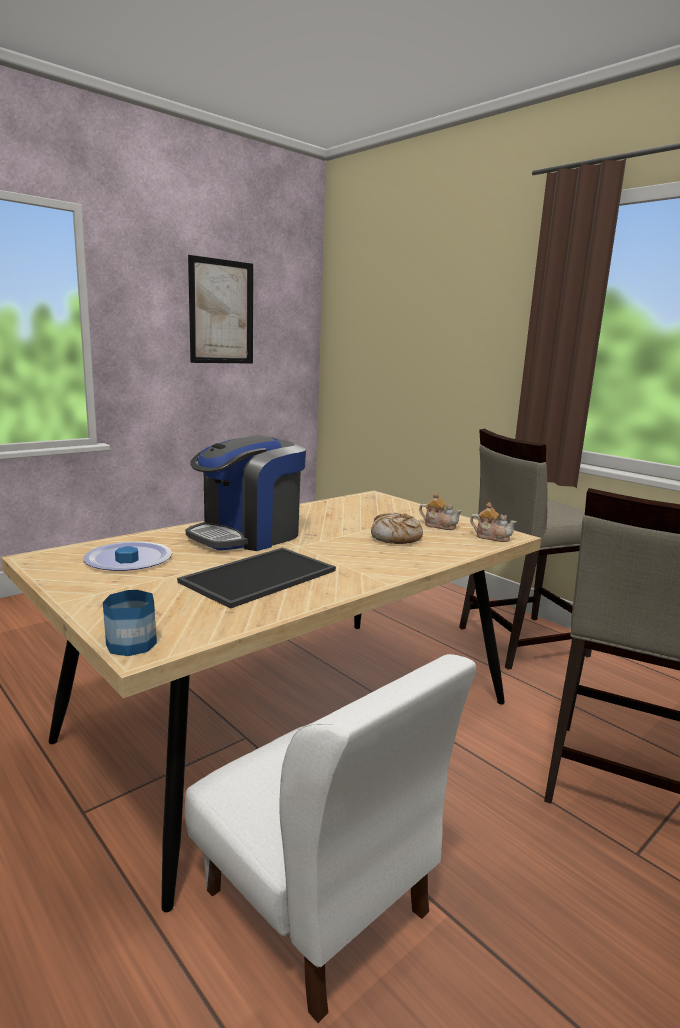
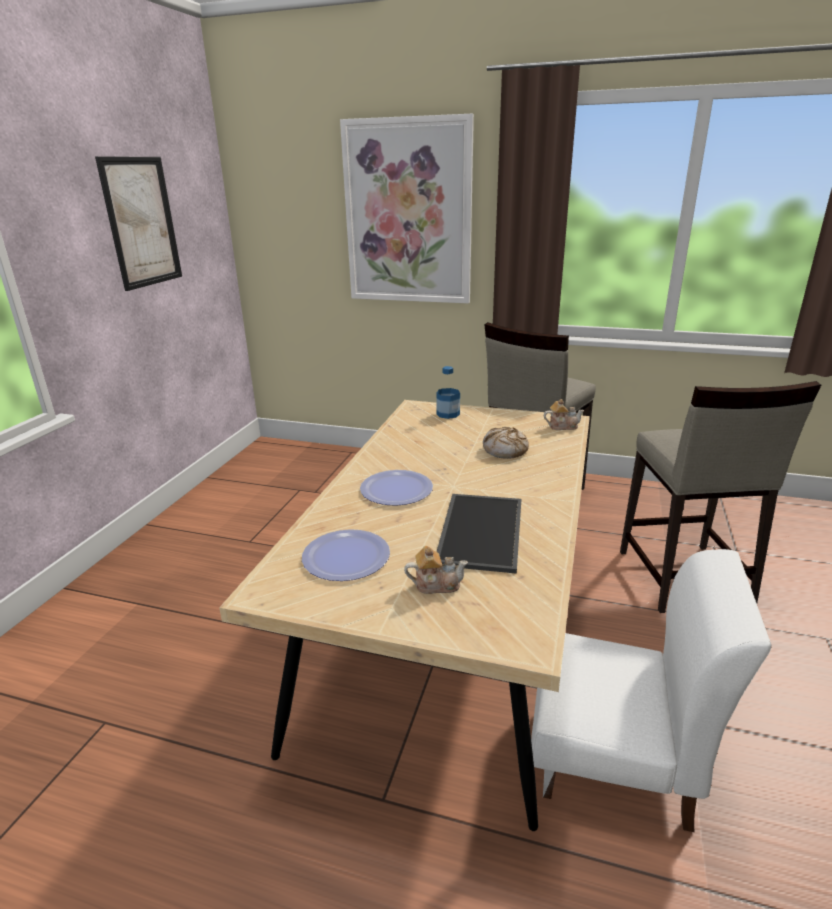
camera: 30 degrees left, 10 degrees up
bottle [103,546,157,656] -> bottle moved to [436,366,460,419]
coffee machine [186,435,306,551] -> plate [360,470,433,505]
teapot [419,492,462,530] -> teapot moved to [404,546,468,594]
none -> picture [340,114,474,304]

